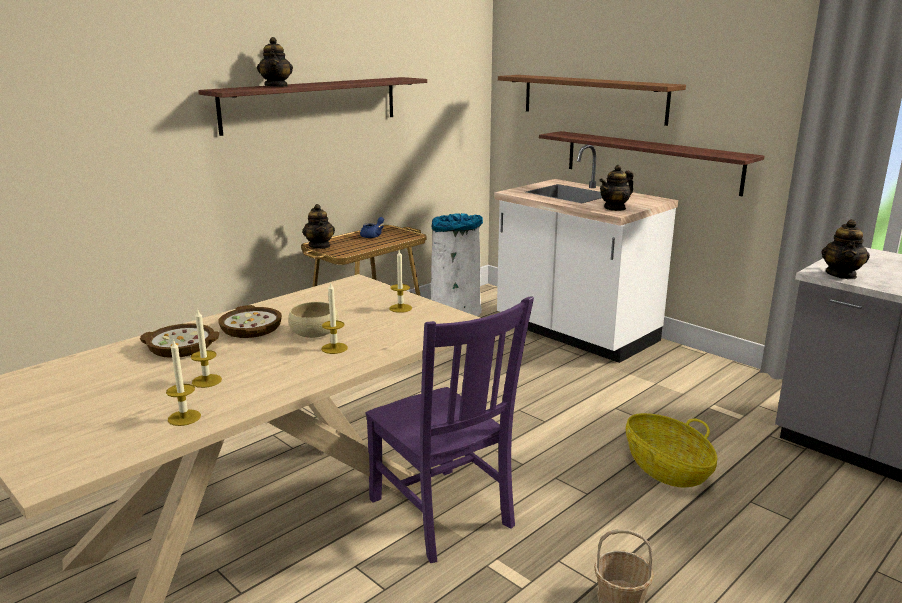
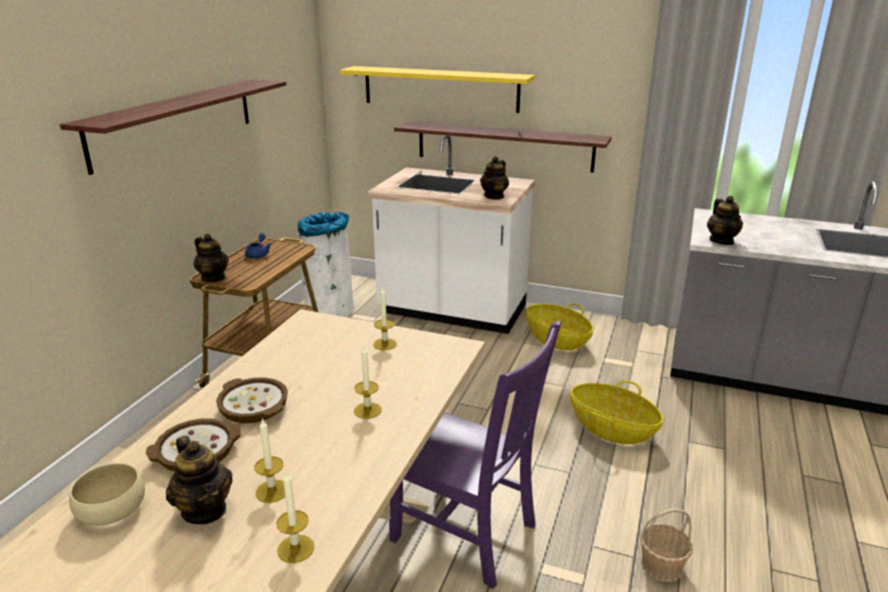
camera: 25 degrees left, 5 degrees up
teapot [257,37,293,87] -> teapot moved to [166,435,233,524]
beige bowl [288,302,339,338] -> beige bowl moved to [69,463,145,526]
brown shelf [498,75,686,126] -> yellow shelf [340,66,535,113]
none -> basket [526,303,593,351]

